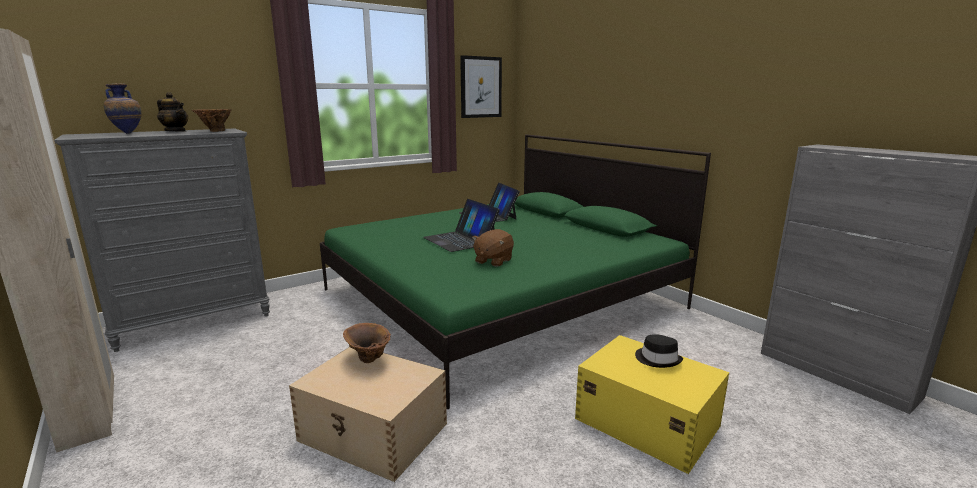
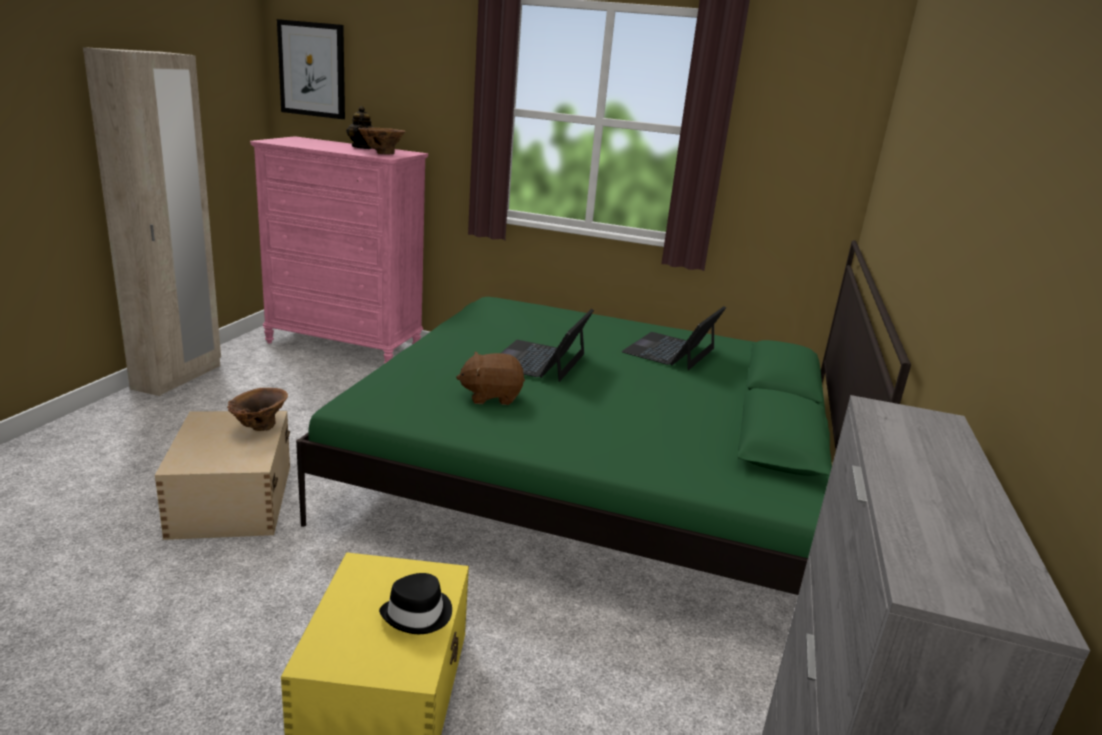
camera: 50 degrees right, 5 degrees up
grey dresser [54,129,270,352] -> pink dresser [250,136,428,364]
vase [104,83,141,134] -> none
picture [460,55,502,118] -> picture moved to [277,19,345,119]

